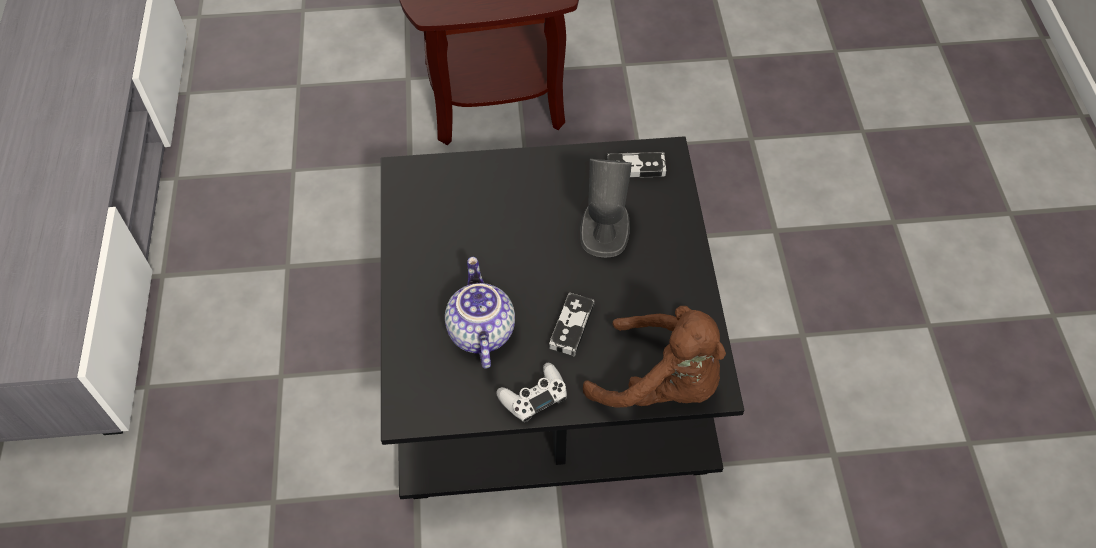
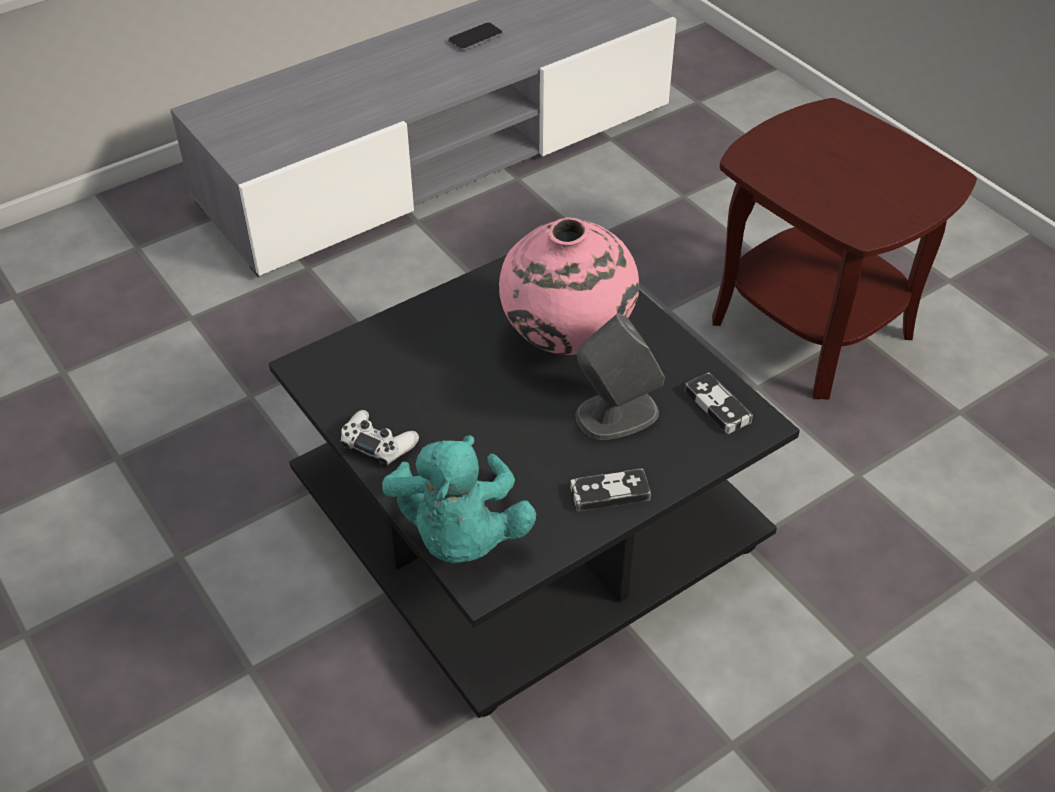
camera: 60 degrees right, 10 degrees down
teapot [445,257,515,369] -> none
game controller [549,293,594,357] -> game controller moved to [570,468,651,512]
brown plush toy [583,306,726,407] -> turquoise plush toy [382,435,536,563]
none -> phone [448,23,502,51]
none -> pink vase [499,217,639,355]

